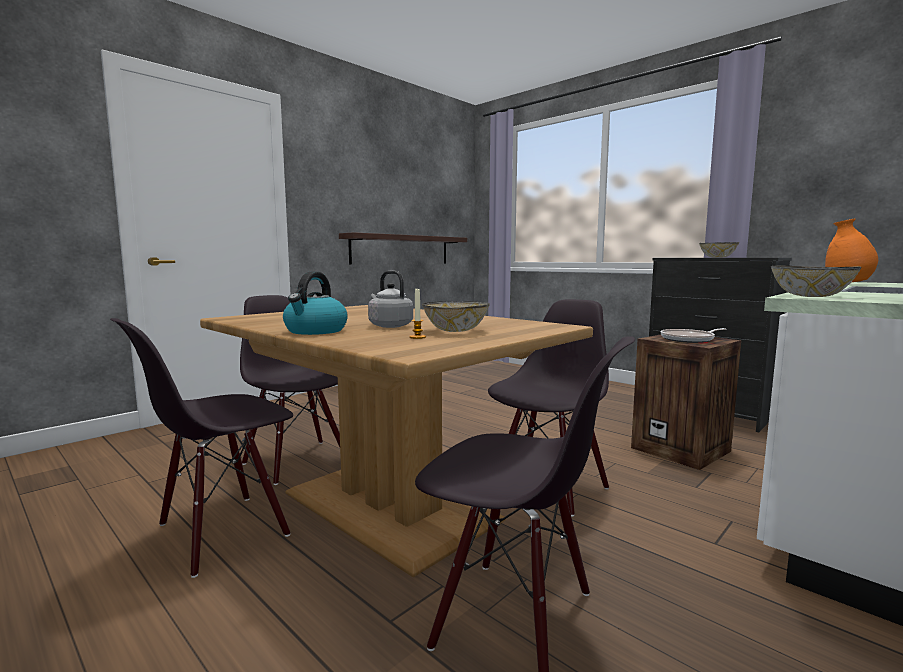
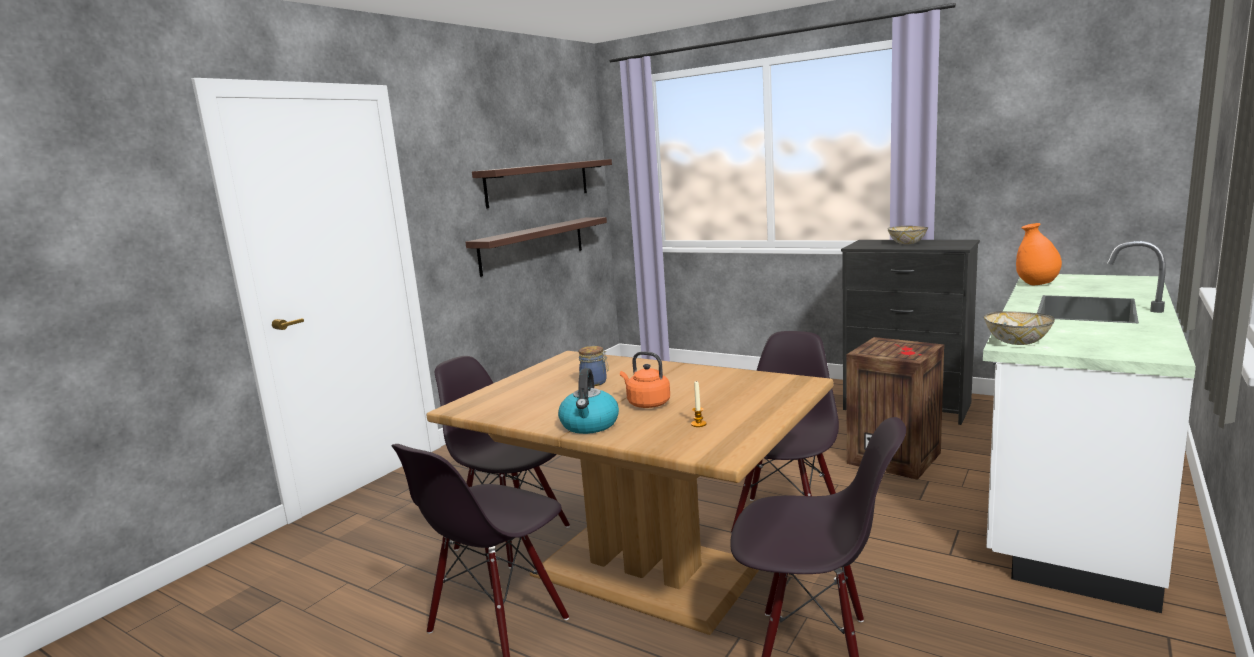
camera: 10 degrees left, 5 degrees up
grey kettle [368,271,413,328] -> orange kettle [620,351,670,408]
bowl [422,301,490,332] -> none
frying pan [661,328,726,343] -> none
none -> shelf [472,159,612,209]
none -> jar [578,346,609,386]

